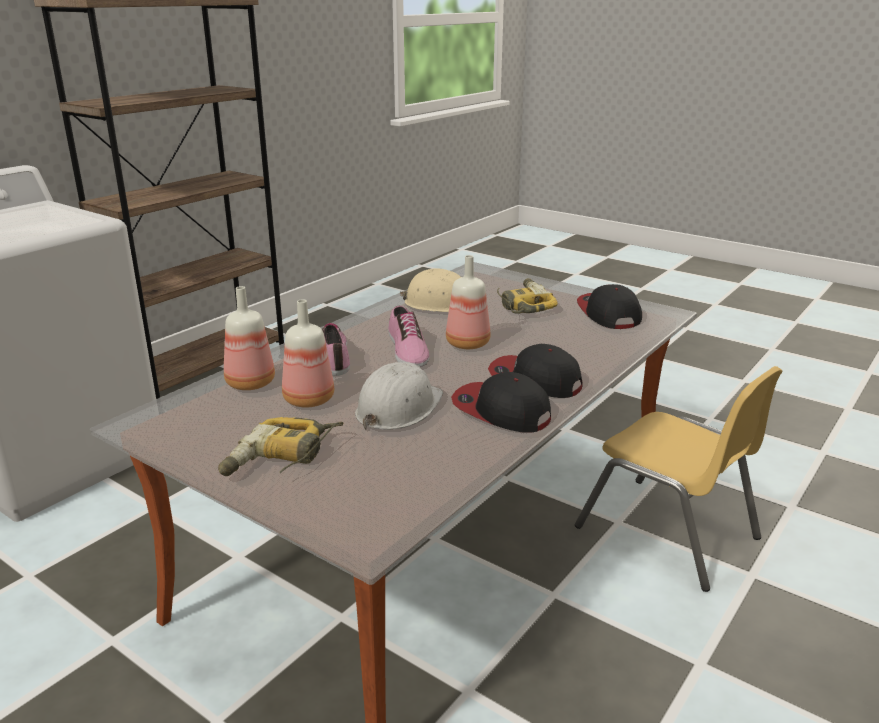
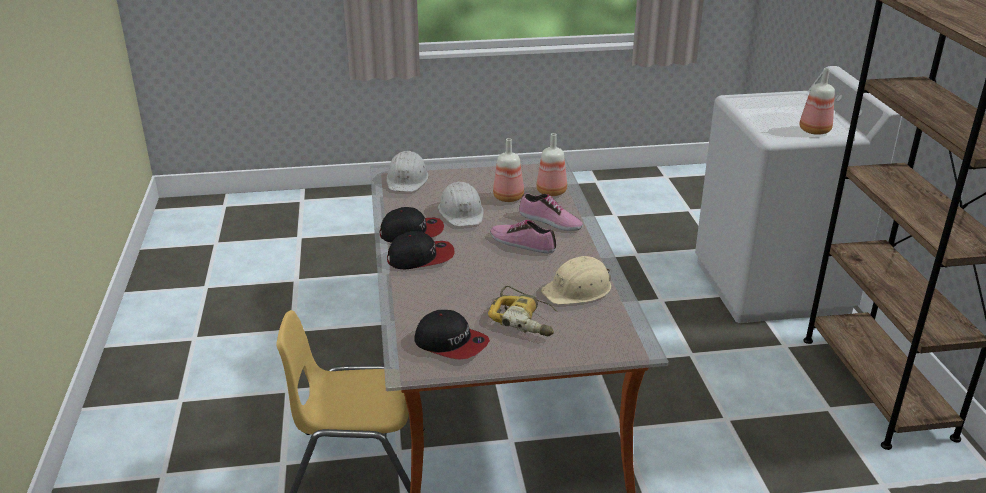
camera: 135 degrees right, 5 degrees up
power drill [218,417,343,476] -> none
bottle [446,255,490,349] -> bottle moved to [800,68,835,135]
none -> white hard hat [387,151,429,192]

